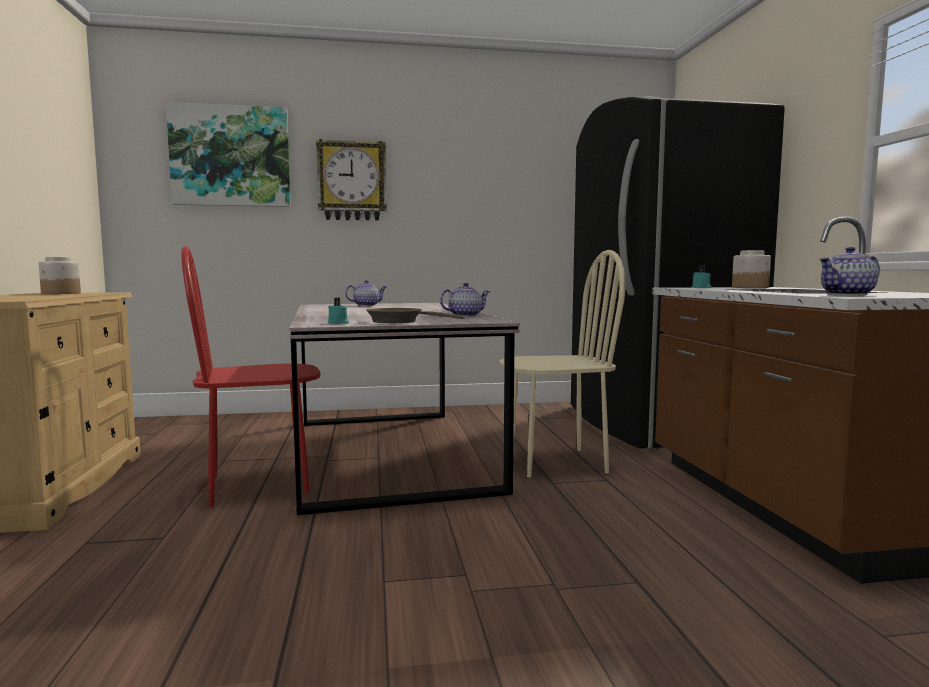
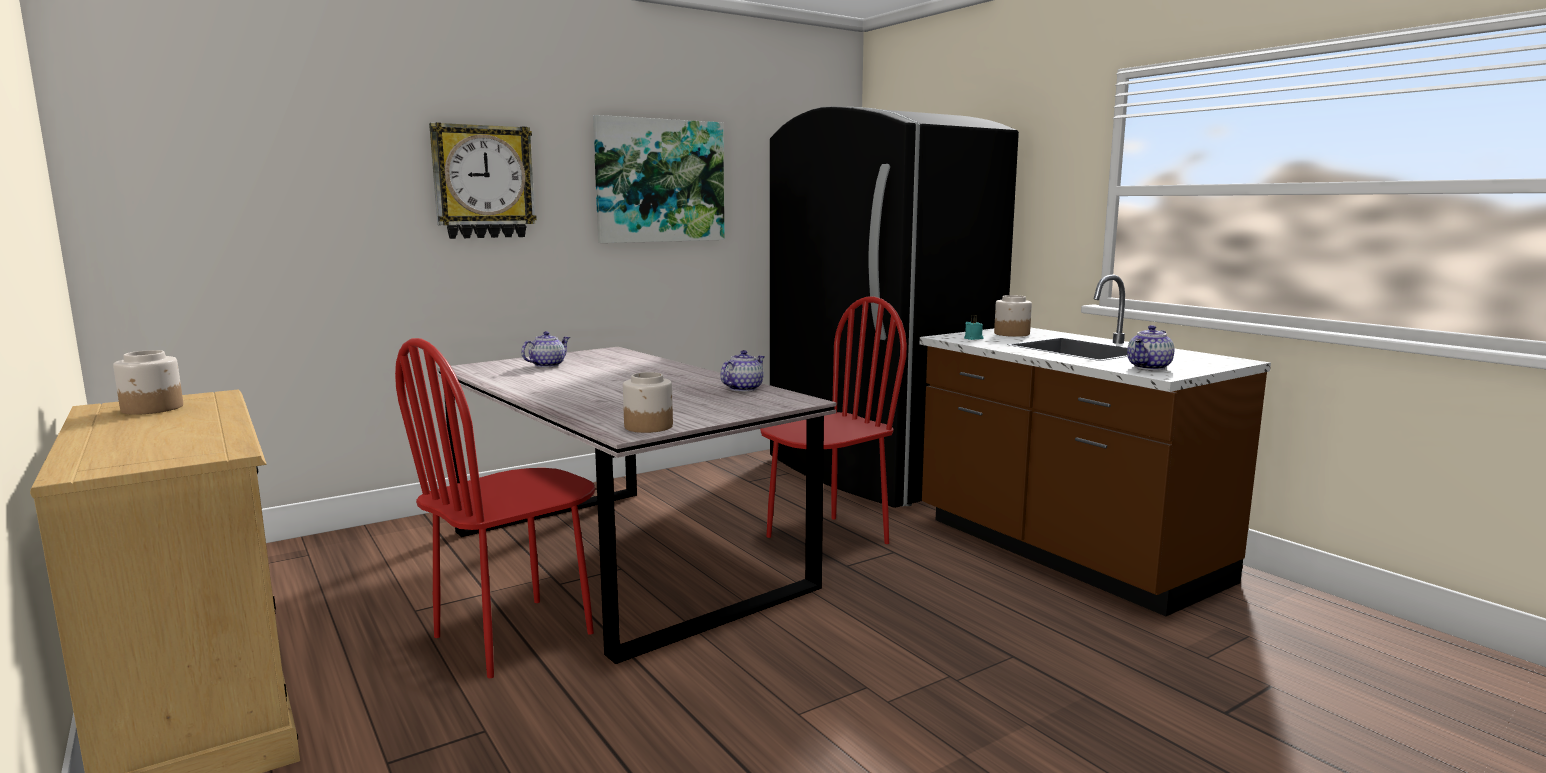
camera: 25 degrees left, 5 degrees up
picture [166,102,291,207] -> picture moved to [593,115,725,243]
turquoise candle [328,298,349,324] -> jar [623,372,673,433]
brown frying pan [366,308,464,323] -> none
beige chair [499,250,626,477] -> red chair [760,296,907,544]

